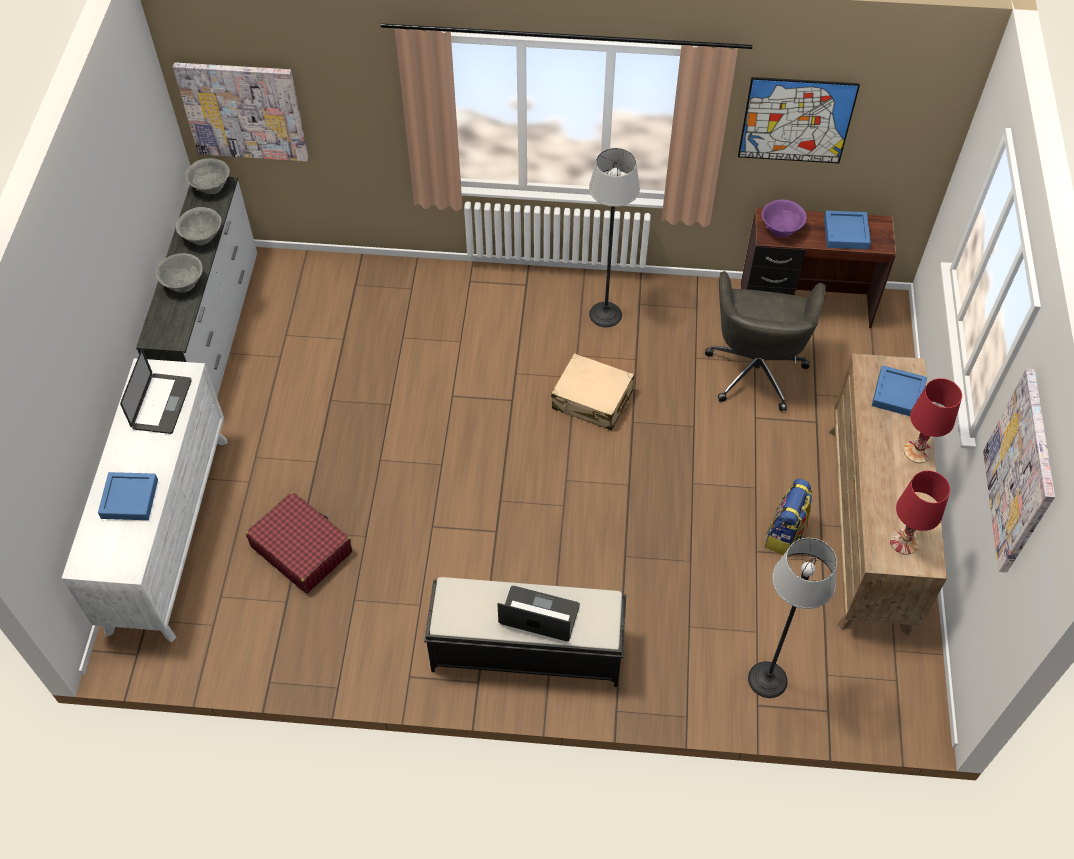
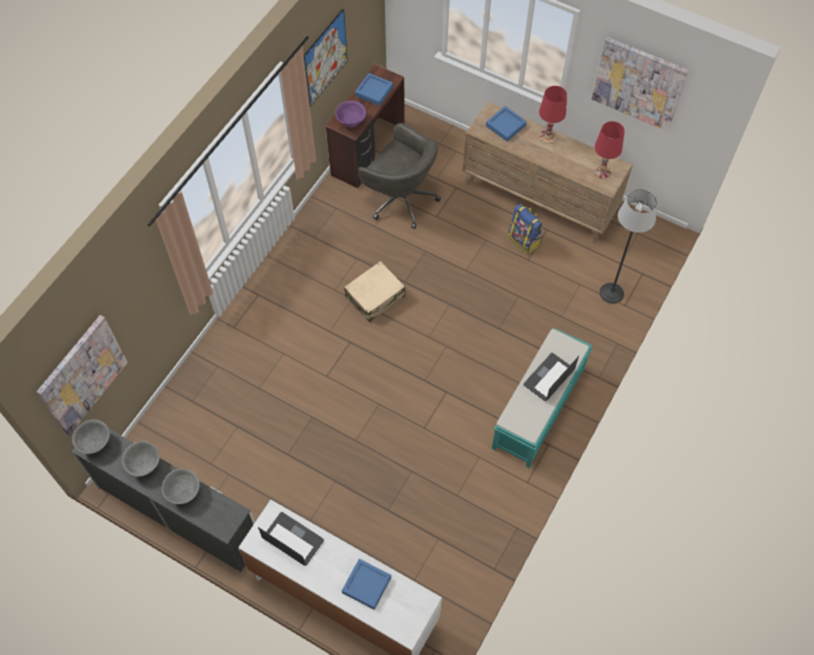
camera: 65 degrees left, 5 degrees up
red suitcase [246,492,352,593] -> none
black bench [424,577,626,687] -> turquoise bench [492,328,593,468]
floor lamp [589,148,640,327] -> none

